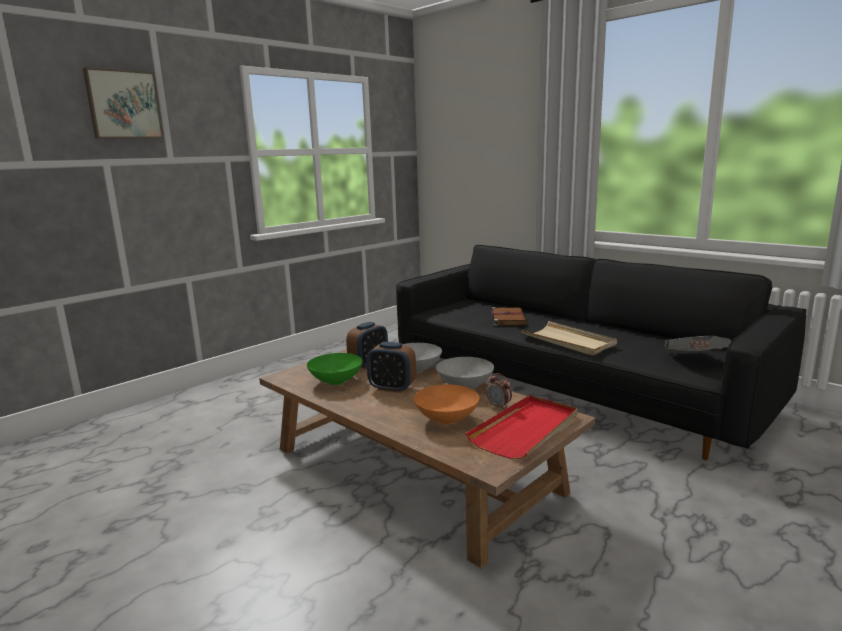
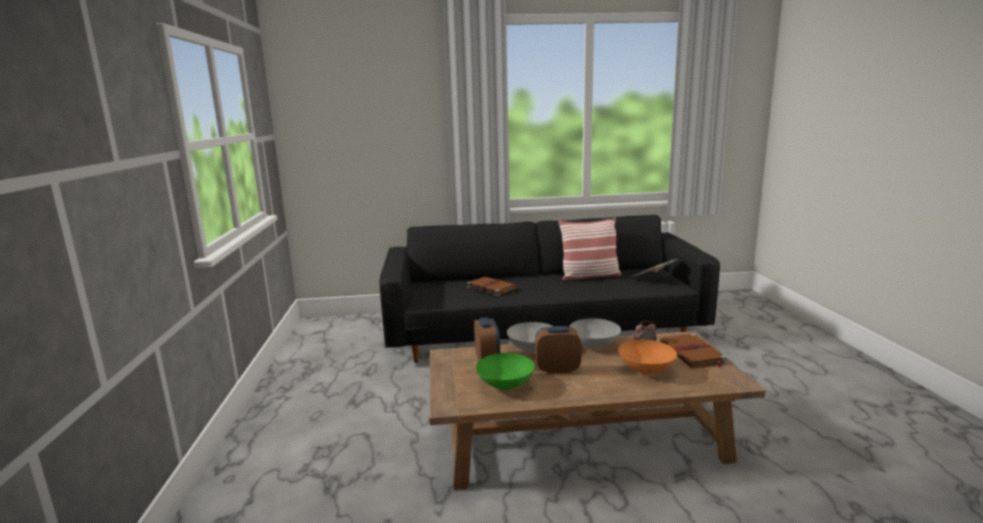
camera: 50 degrees left, 0 degrees up
picture [83,67,164,138] -> none
alarm clock [367,342,416,393] -> alarm clock turned 150 degrees counterclockwise [535,326,582,374]
red tray [466,395,577,459] -> brown book [660,334,727,368]
beige tray [521,321,617,356] -> none
none -> pillow [558,218,622,281]

